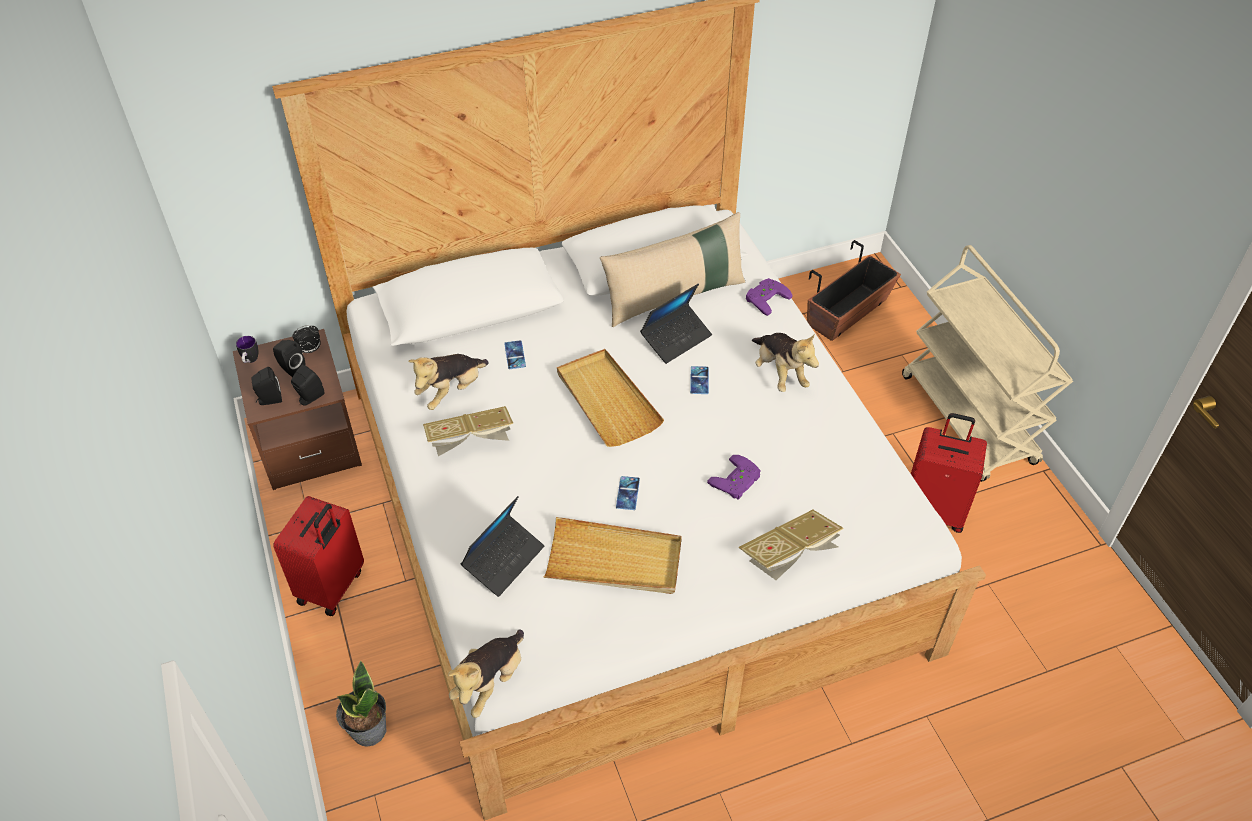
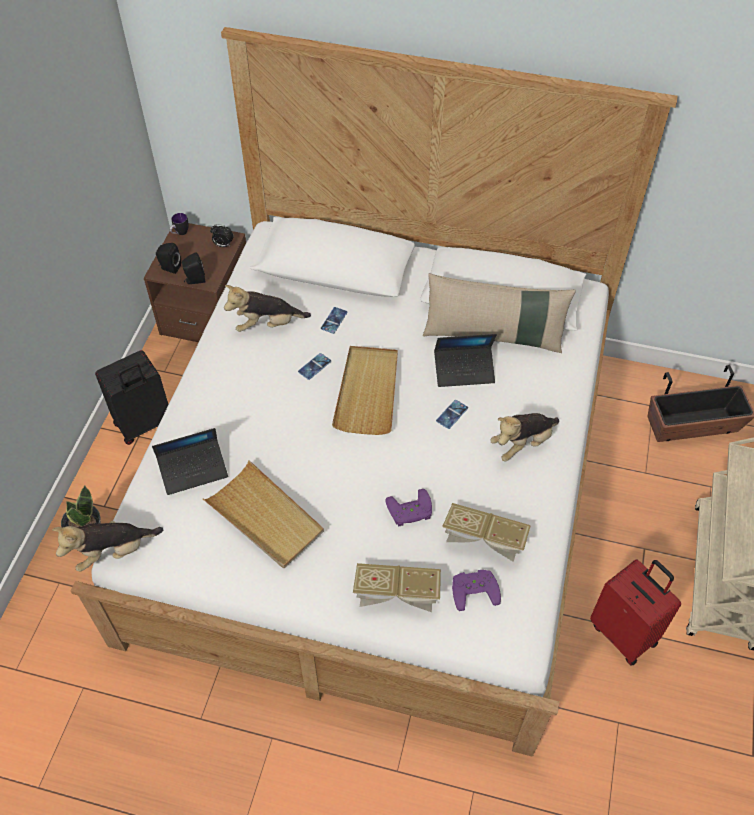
camera: 35 degrees right, 5 degrees up
black speaker [273,340,305,377] -> none
red suitcase [273,496,364,616] -> black suitcase [95,350,169,445]
book [423,406,513,456] -> book moved to [442,503,531,562]
phone [616,476,640,510] -> phone moved to [298,353,331,380]
purple game controller [746,278,793,316] -> purple game controller moved to [452,570,501,611]
plush toy [752,333,819,392] -> plush toy turned 45 degrees clockwise [490,413,559,462]

